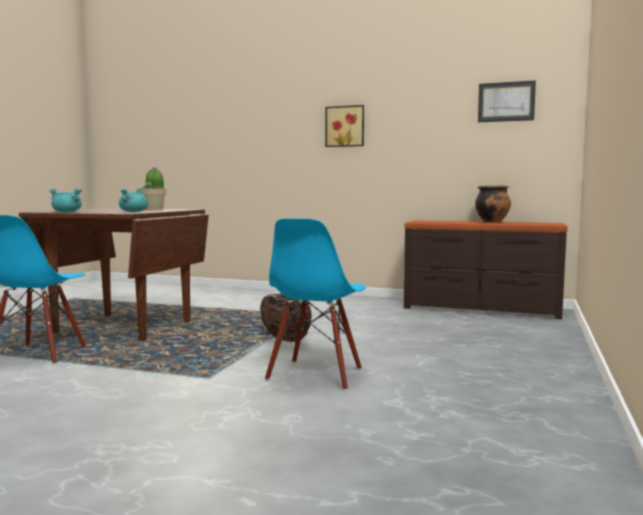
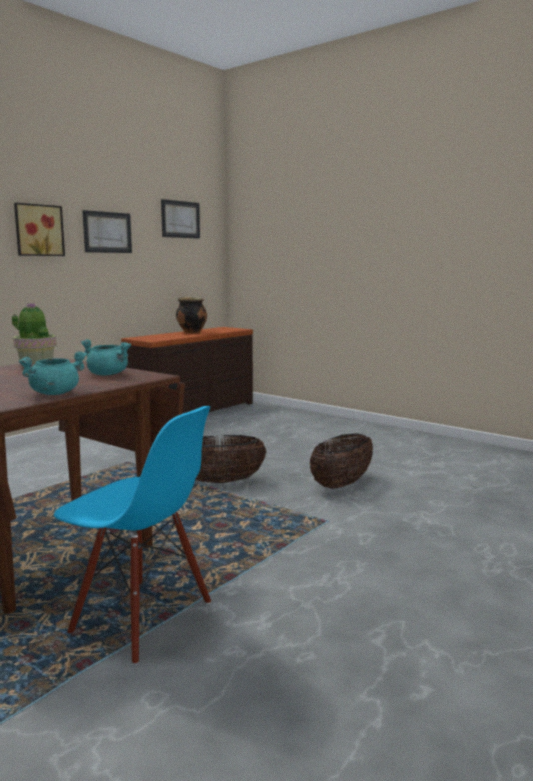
camera: 70 degrees left, 5 degrees up
blue chair [265,218,366,390] -> basket [310,433,373,489]
none -> picture [82,210,132,253]

